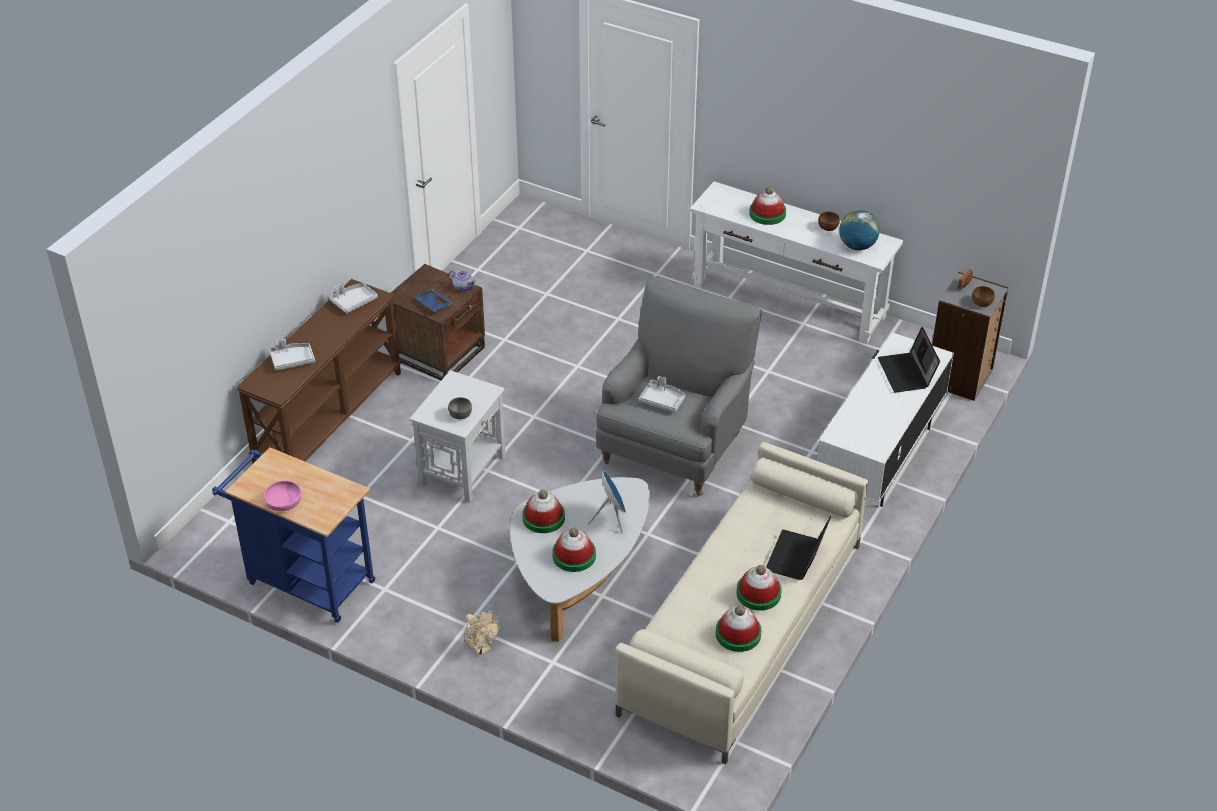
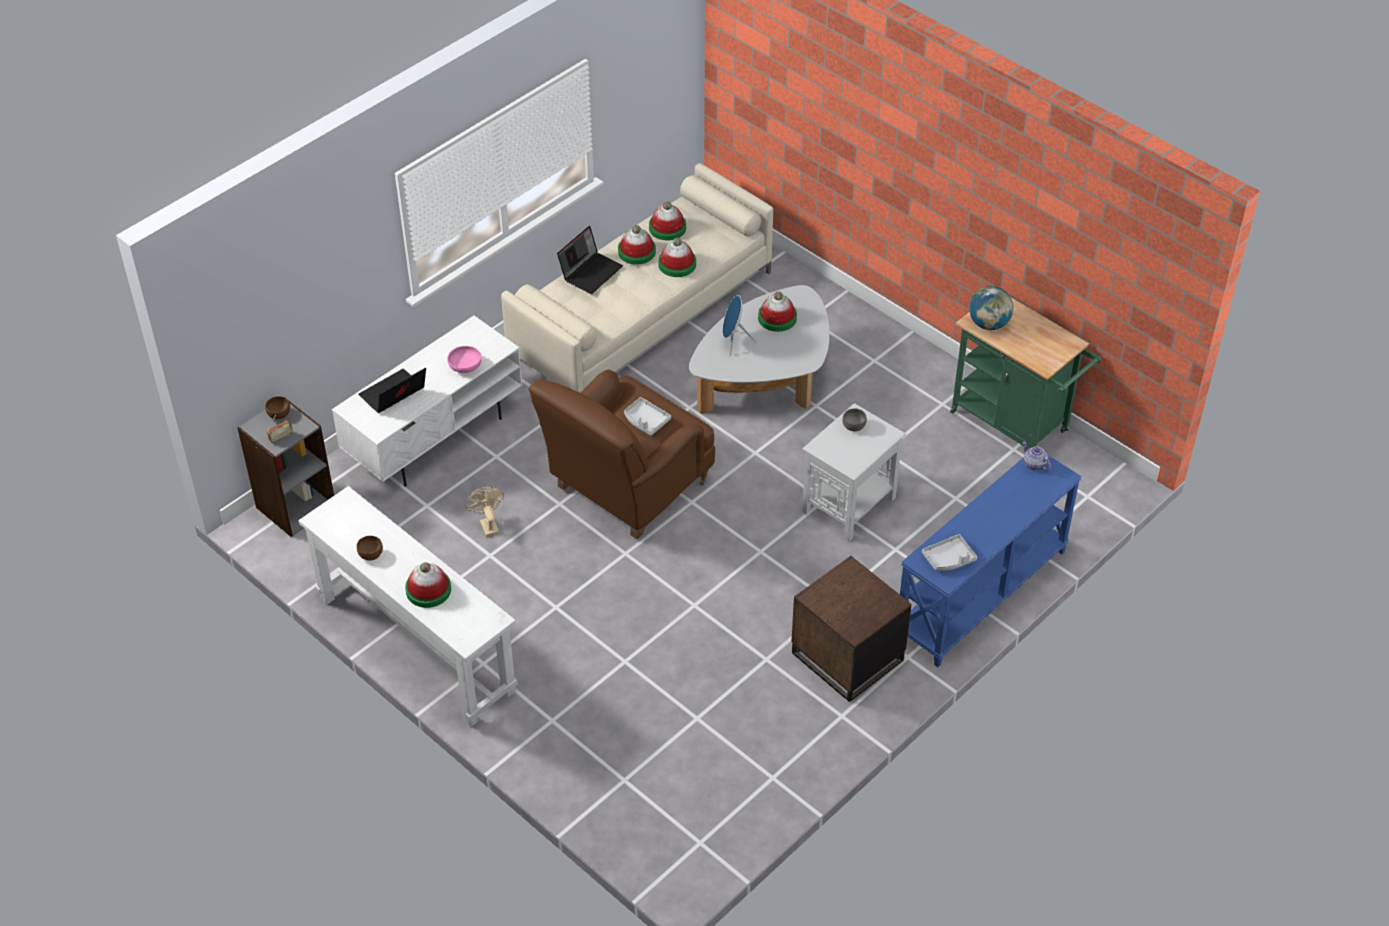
camera: 165 degrees left, 5 degrees up
blue cart [212,447,375,623] -> green cart [950,297,1101,448]
brown console table [236,279,401,464] -> blue console table [900,455,1082,667]
pink bowl [264,480,302,511] -> pink bowl moved to [447,346,482,373]
grey tray [269,339,315,371] -> none
blue tray [414,289,453,311] -> none
teapot [449,270,476,292] -> teapot moved to [1022,442,1051,471]
beige fan [464,611,501,656] -> beige fan moved to [465,487,504,537]
hat [522,490,565,533] -> hat moved to [658,238,696,277]
grey armchair [596,277,762,496] -> brown armchair [529,369,715,539]
globe [839,210,880,250] -> globe moved to [969,286,1013,330]
laptop [878,327,940,392] -> laptop turned 135 degrees counterclockwise [358,368,426,413]

